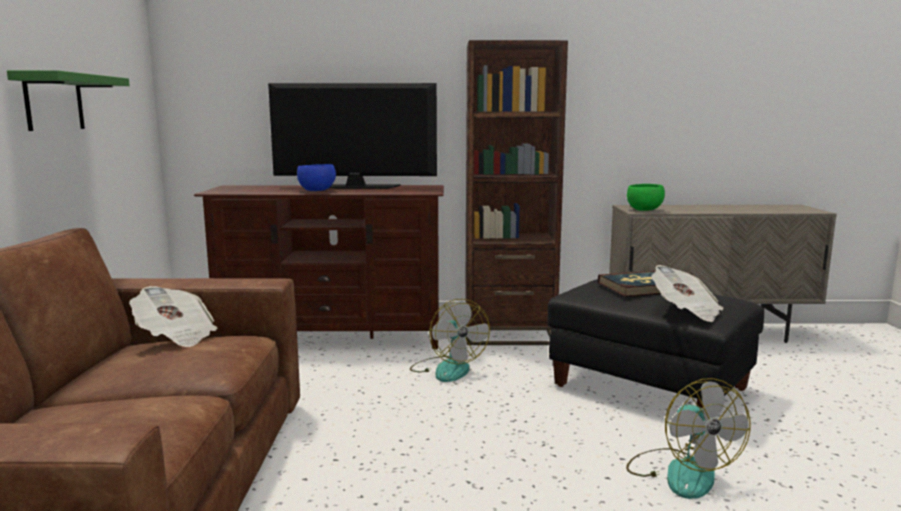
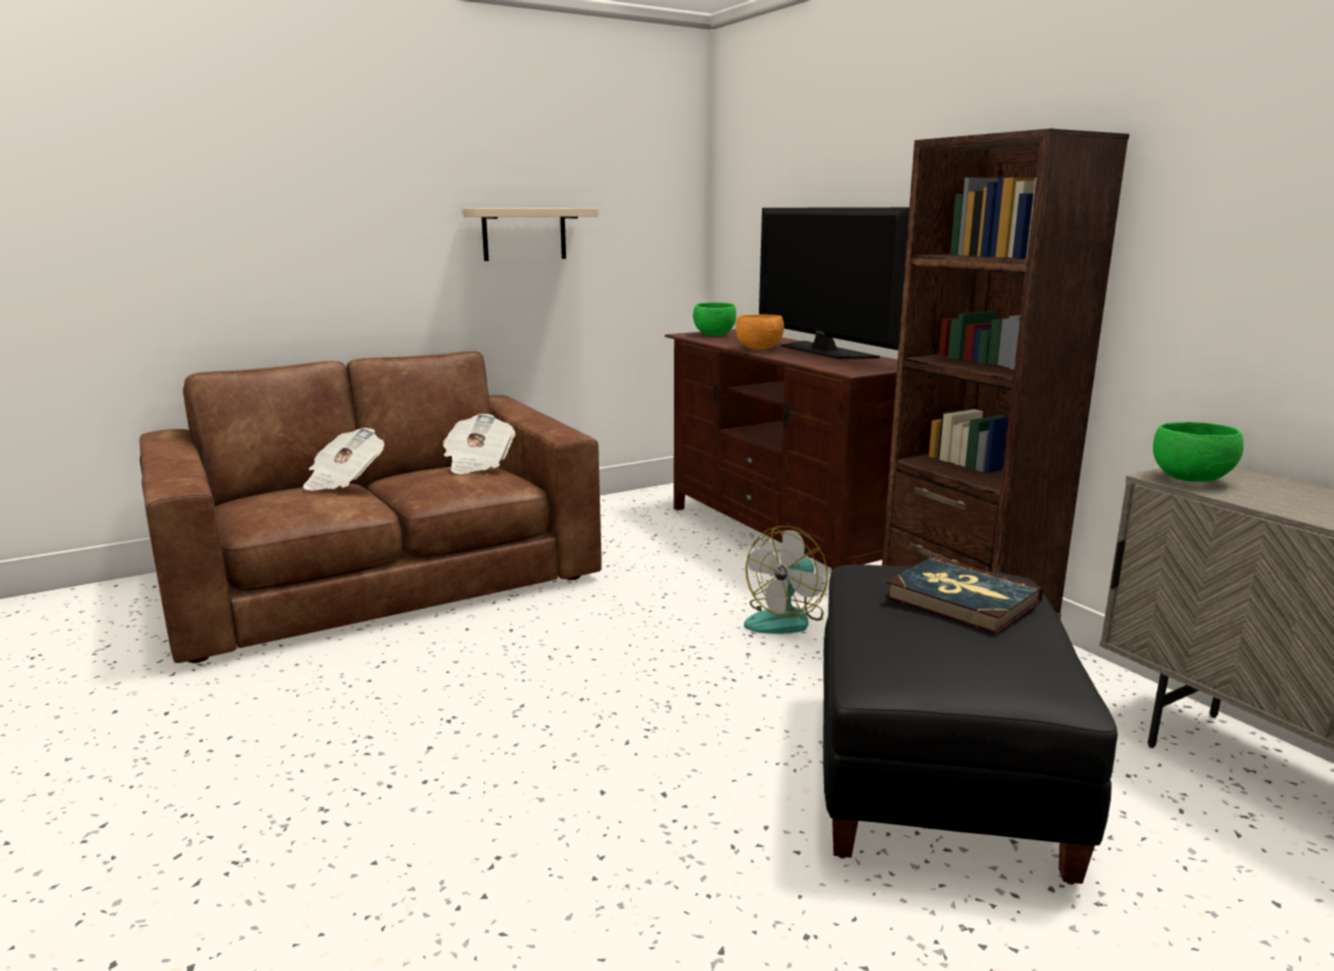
camera: 60 degrees right, 5 degrees up
green shelf [7,70,130,131] -> beige shelf [463,208,598,261]
blue bowl [297,164,336,191] -> orange bowl [736,314,784,349]
fan [626,378,750,499] -> none
newspaper [651,265,724,322] -> newspaper moved to [303,428,384,491]
none -> green bowl [693,302,736,336]

